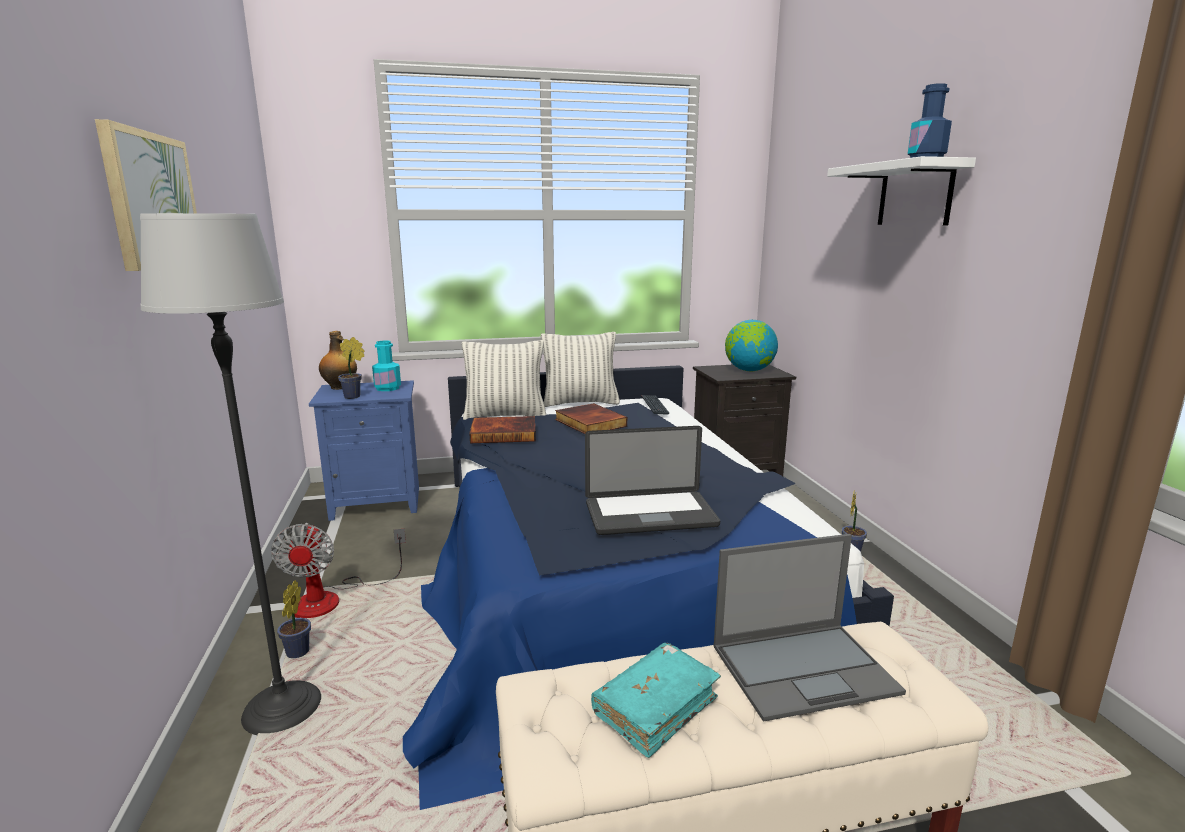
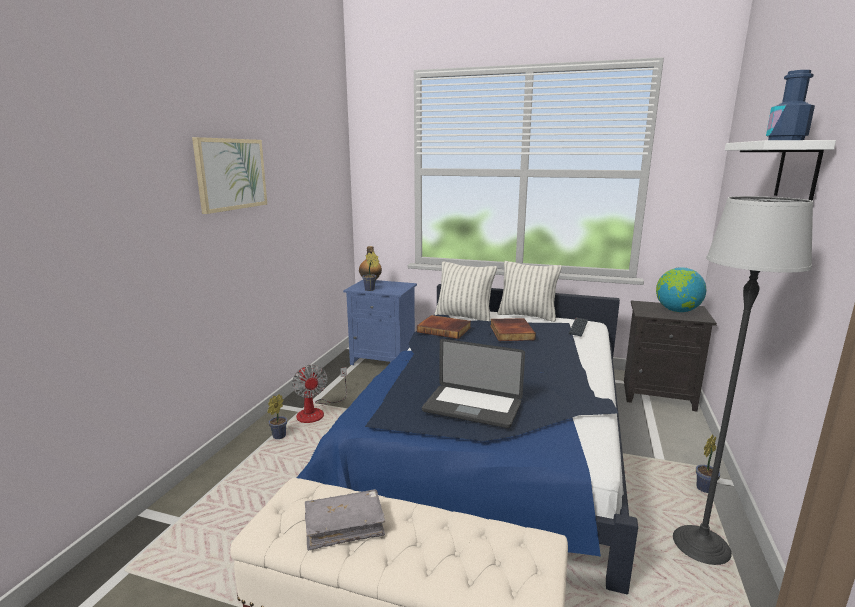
camera: 30 degrees right, 0 degrees up
floor lamp [140,213,321,735] -> floor lamp moved to [673,196,813,565]
fan [271,523,406,618] -> fan turned 45 degrees counterclockwise [292,365,347,423]
turquoise bottle [372,340,401,391] -> none
turquoise book [591,643,721,758] -> grey book [305,489,386,551]
laptop [713,534,906,722] -> none

